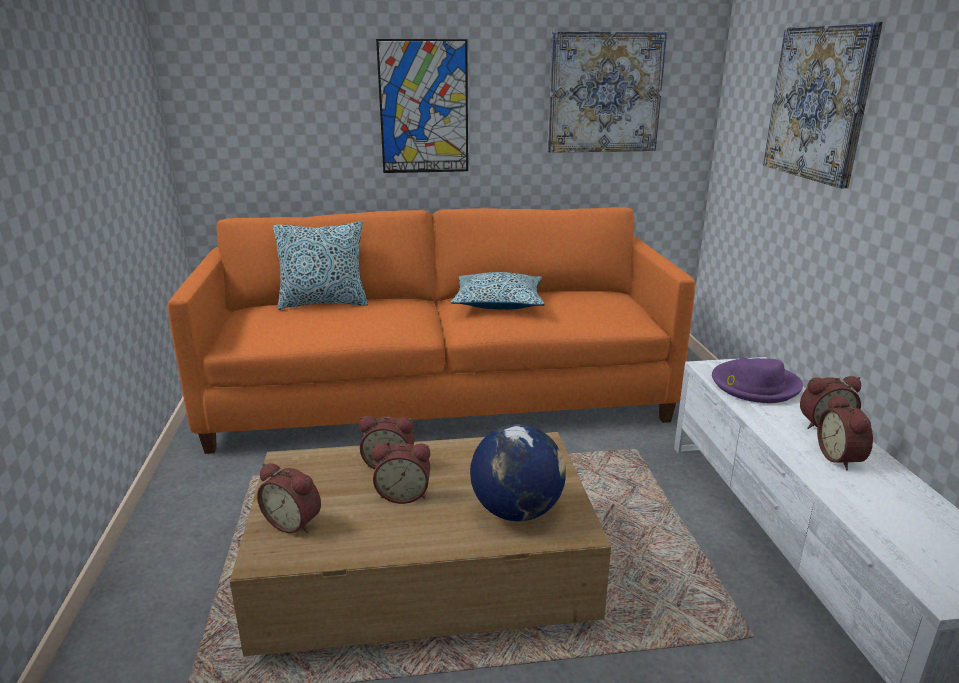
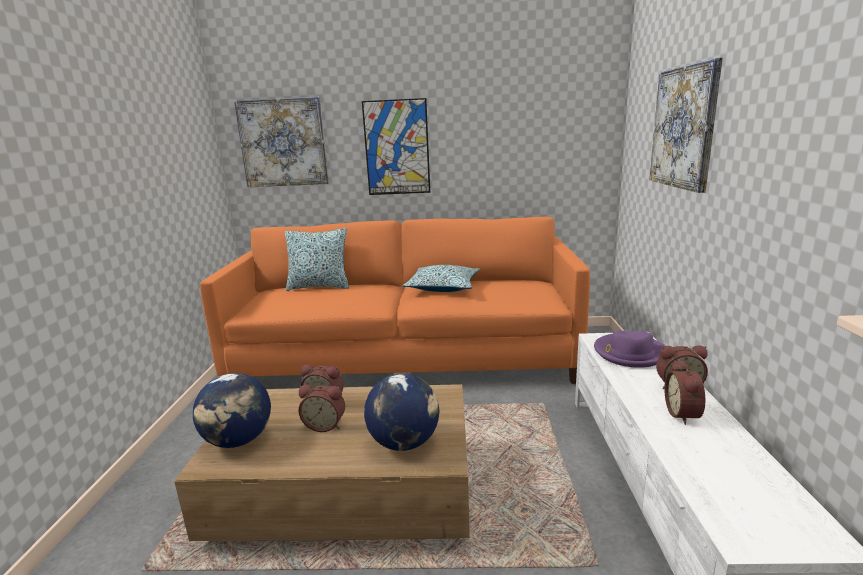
camera: 10 degrees right, 5 degrees down
alarm clock [257,463,321,533] -> globe [193,373,271,448]
picture [547,31,667,153] -> picture moved to [234,97,329,187]

